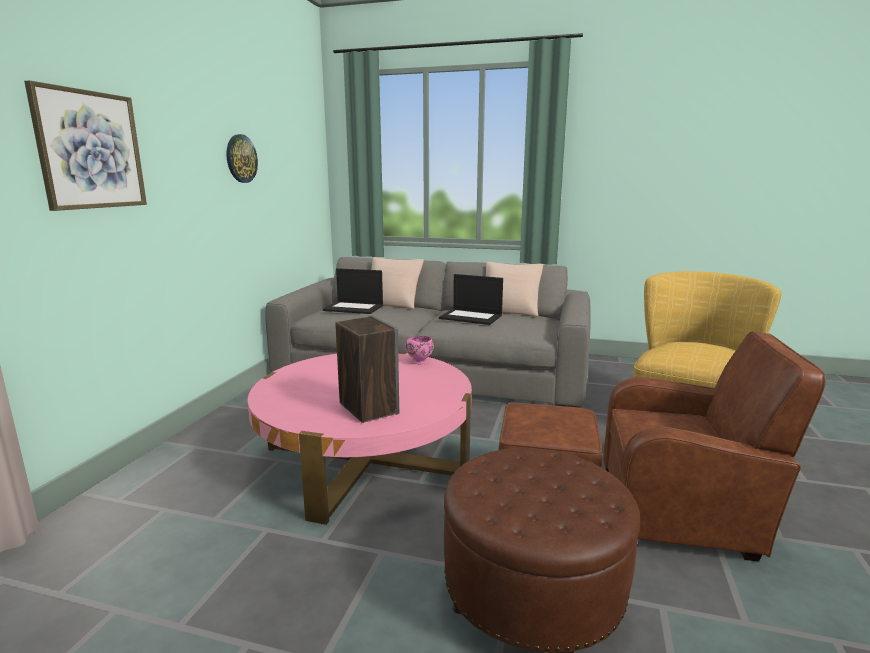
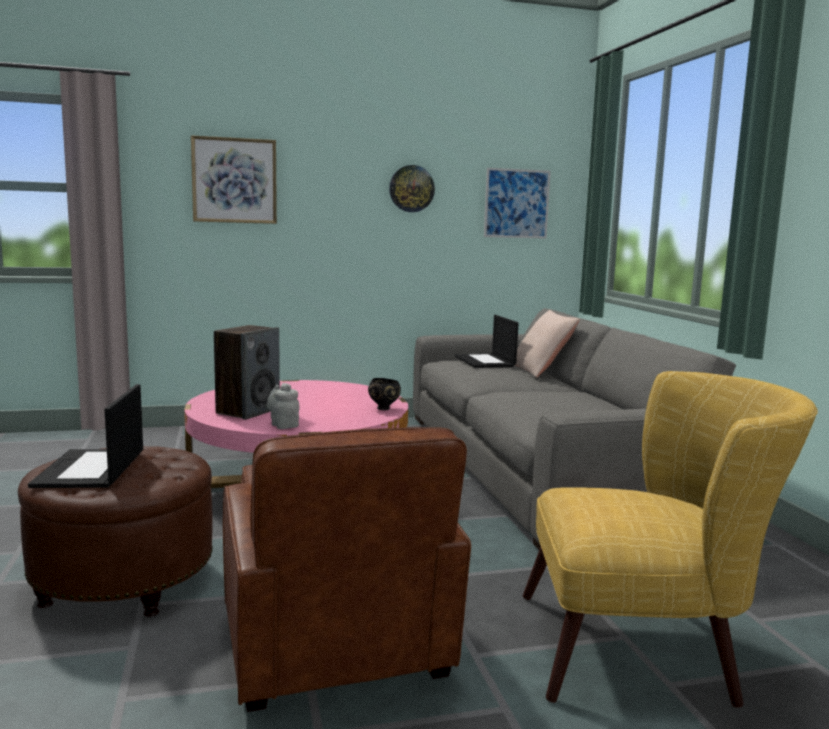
camera: 60 degrees right, 5 degrees down
pink bowl [406,336,434,364] -> black bowl [368,378,401,410]
laptop [439,274,503,325] -> laptop moved to [28,384,143,488]
beige pillow [486,262,543,316] -> none
none -> grey teapot [267,383,300,429]
none -> picture [484,168,551,239]

